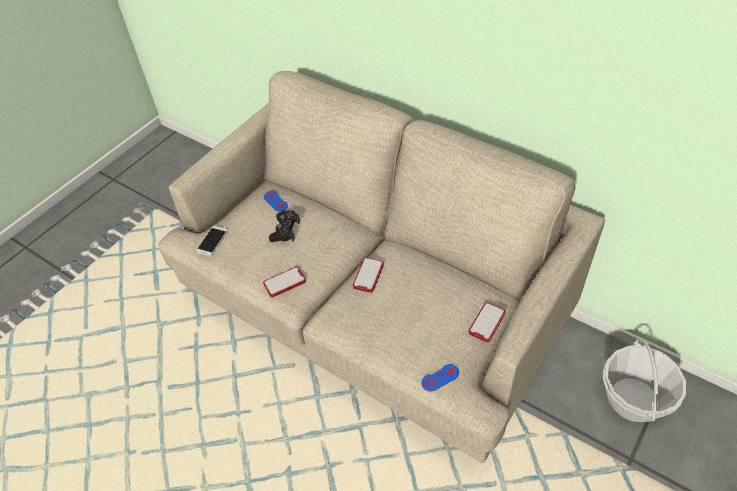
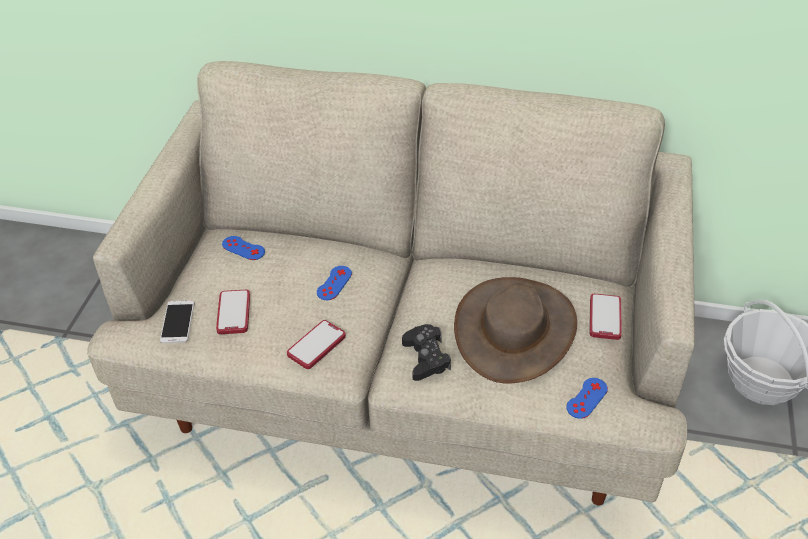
camera: 25 degrees left, 5 degrees down
black game controller [269,210,300,242] -> black game controller moved to [402,324,451,381]
phone [353,257,384,293] -> phone moved to [216,290,250,334]
none -> blue game controller [317,266,352,300]
none -> brown hat [454,277,577,384]

